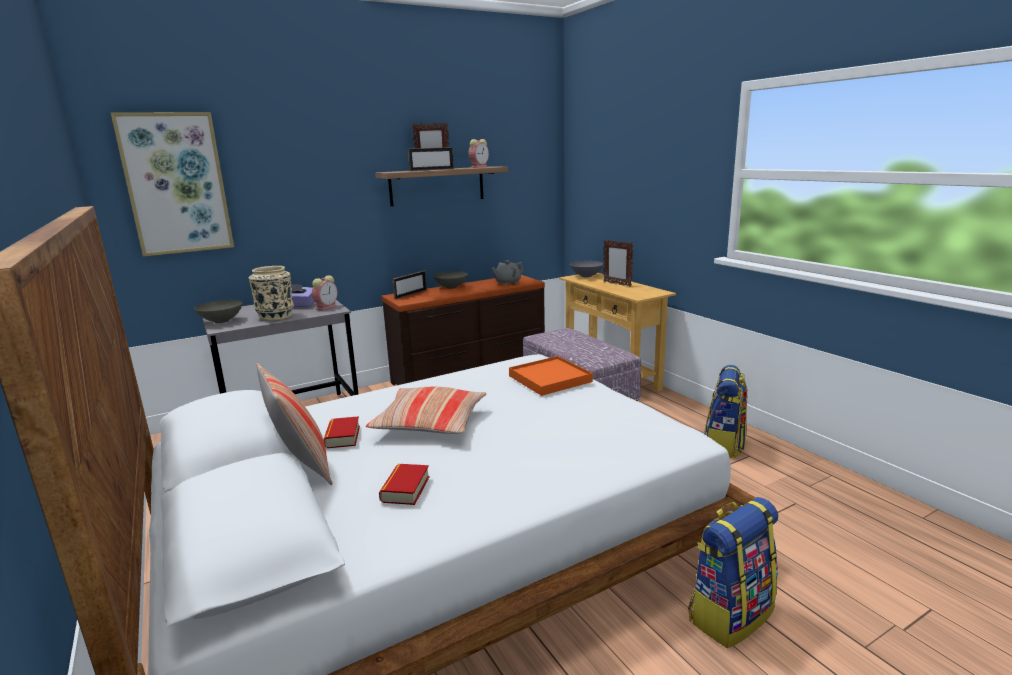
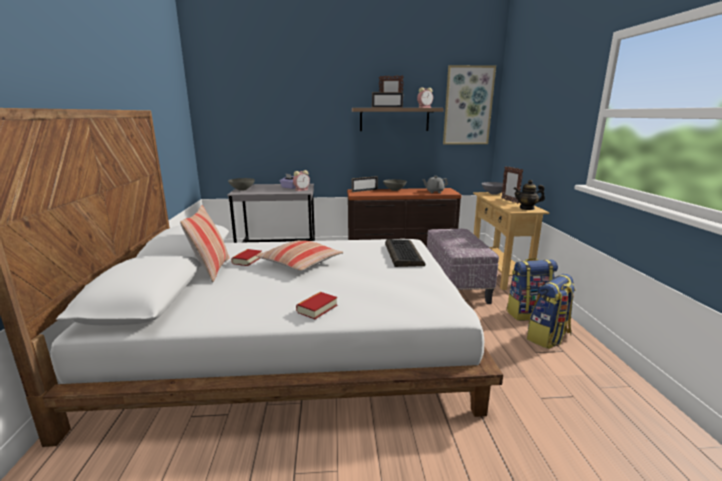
camera: 25 degrees right, 0 degrees up
picture [111,112,234,256] -> picture moved to [443,65,496,145]
beige vase [249,266,294,321] -> none
book [379,464,430,505] -> book moved to [296,292,338,319]
orange tray [509,356,593,396] -> keyboard [385,239,425,267]
backpack [688,497,778,648] -> backpack moved to [506,258,558,321]
none -> teapot [514,180,545,210]

